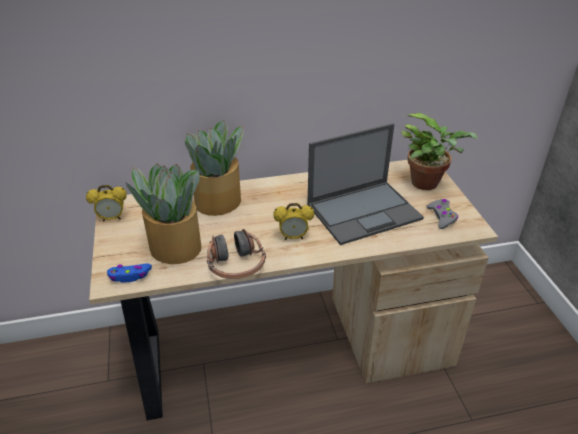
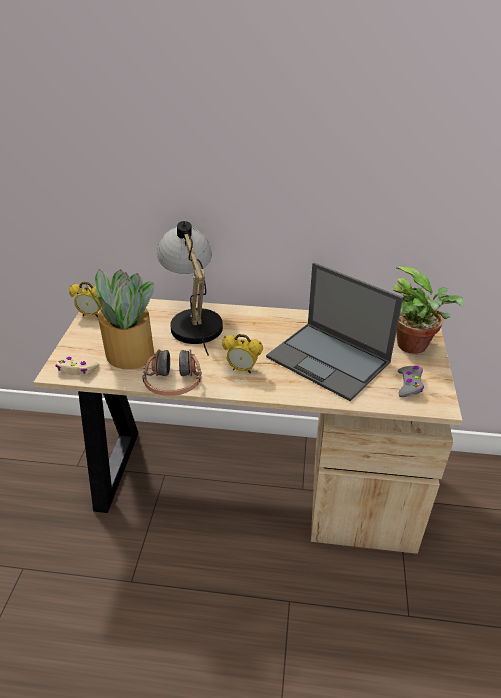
camera: 20 degrees right, 0 degrees up
blue game controller [107,263,152,283] -> beige game controller [56,357,99,375]
potted plant [185,120,244,216] -> table lamp [157,221,223,355]
laptop [307,123,424,245] -> laptop turned 45 degrees clockwise [266,263,403,401]

